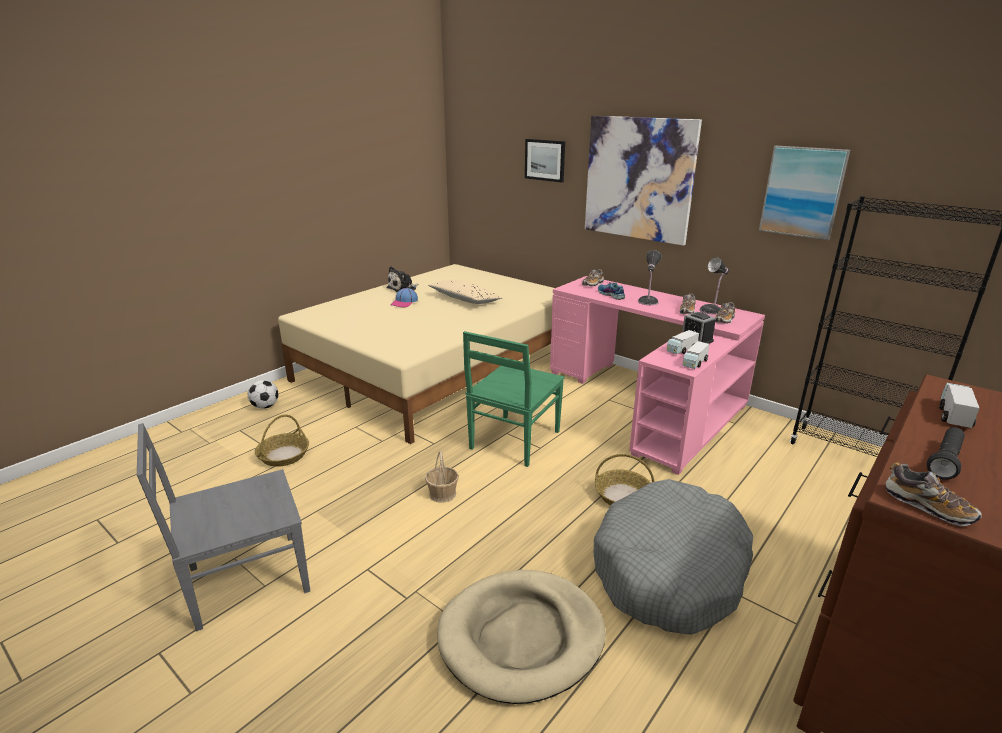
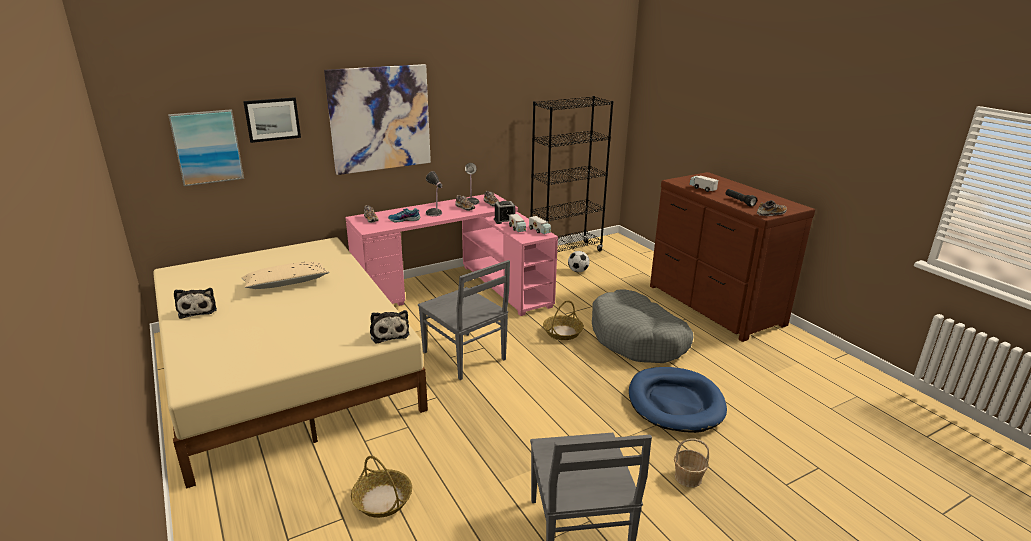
camera: 70 degrees left, 0 degrees up
football [248,380,278,409] -> football moved to [568,251,590,272]
cap [390,288,418,307] -> none
basket [425,450,459,503] -> basket moved to [674,438,709,487]
beige dog bed [437,570,606,704] -> blue dog bed [629,367,727,433]
green chair [463,331,565,467] -> grey chair [418,260,510,380]
picture [759,146,850,240] -> picture moved to [168,109,244,186]
none -> plush toy [370,310,409,344]

